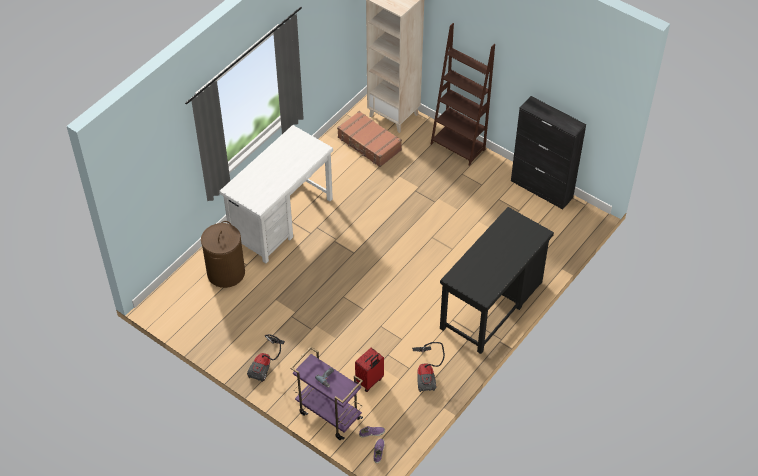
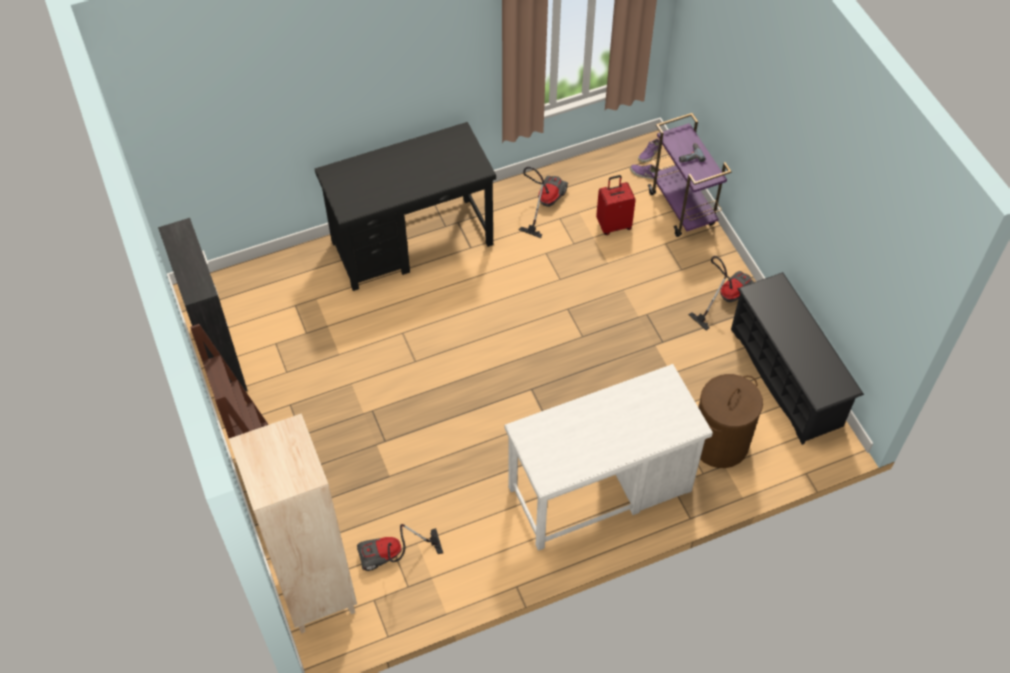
camera: 150 degrees left, 5 degrees up
brown suitcase [337,111,402,167] -> vacuum cleaner [357,524,443,571]
none -> black shoe rack [731,272,864,445]

